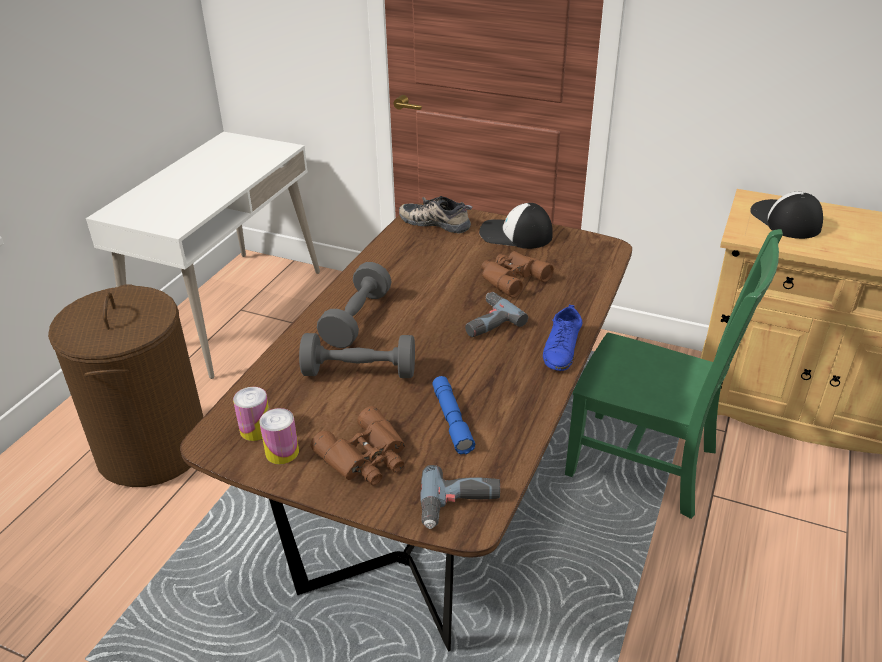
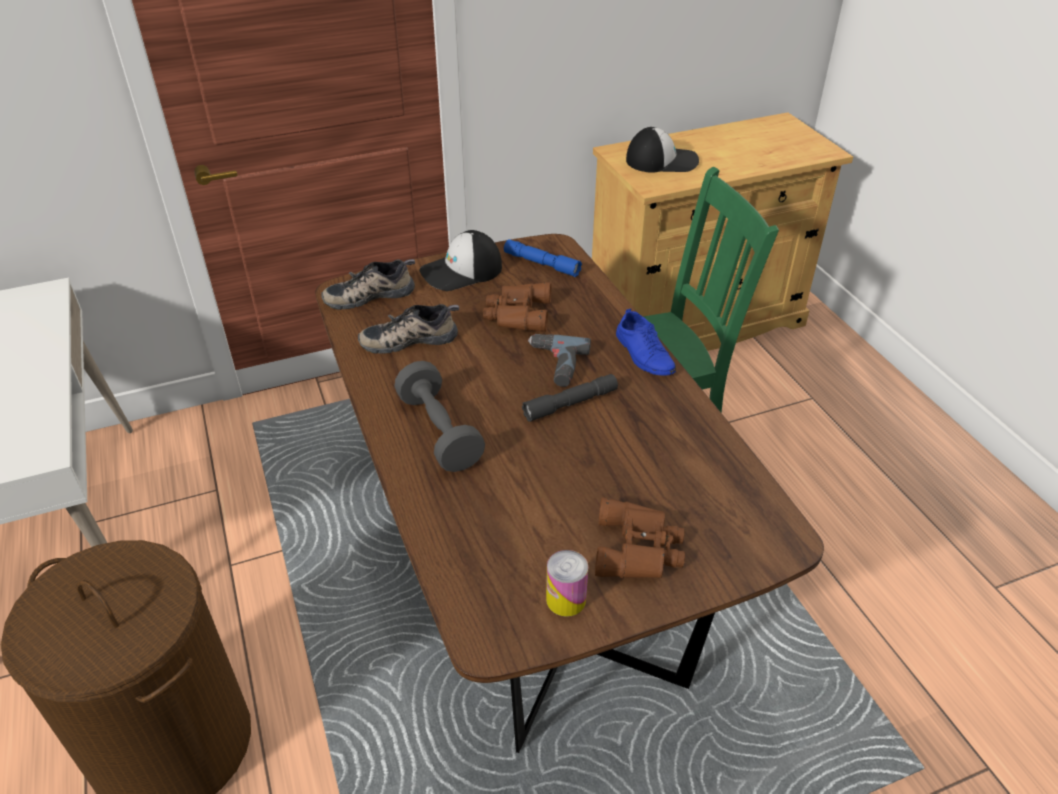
camera: 45 degrees left, 5 degrees up
can [233,387,269,441] -> none
grey dumbbell [299,333,415,378] -> none
power drill [420,465,500,529] -> none
blue flashlight [432,376,476,454] -> blue flashlight moved to [504,239,582,277]
cap [750,192,823,239] -> cap turned 150 degrees clockwise [626,127,699,173]
none -> shoe [358,304,459,354]
none -> grey flashlight [522,374,618,422]

